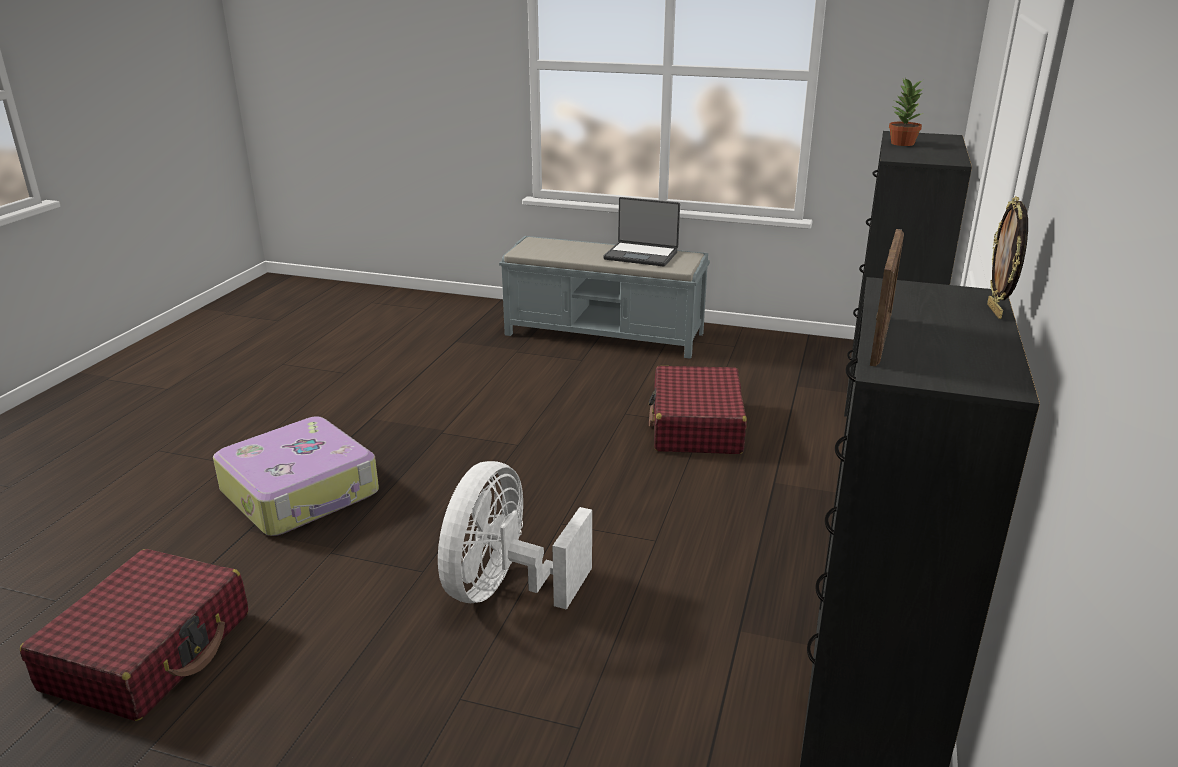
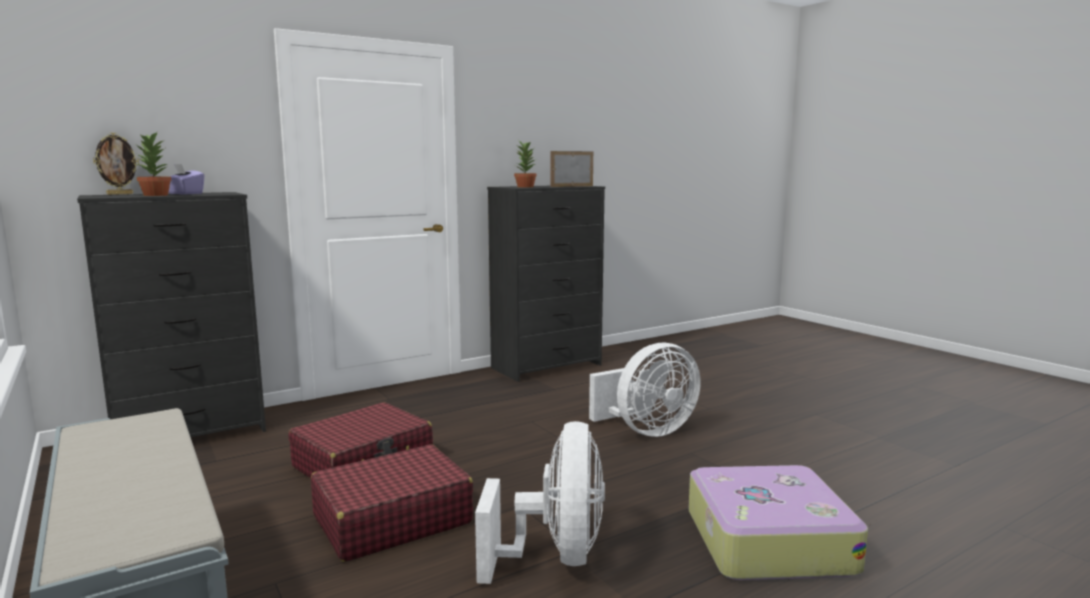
camera: 140 degrees left, 15 degrees down
red suitcase [20,549,248,721] -> red suitcase moved to [311,444,474,562]
laptop [603,197,680,267] -> none
picture frame [987,196,1028,319] -> picture frame moved to [93,133,139,195]
none -> purple tissue box [168,164,205,195]
none -> white fan [475,421,605,584]
none -> potted plant [514,141,537,188]

